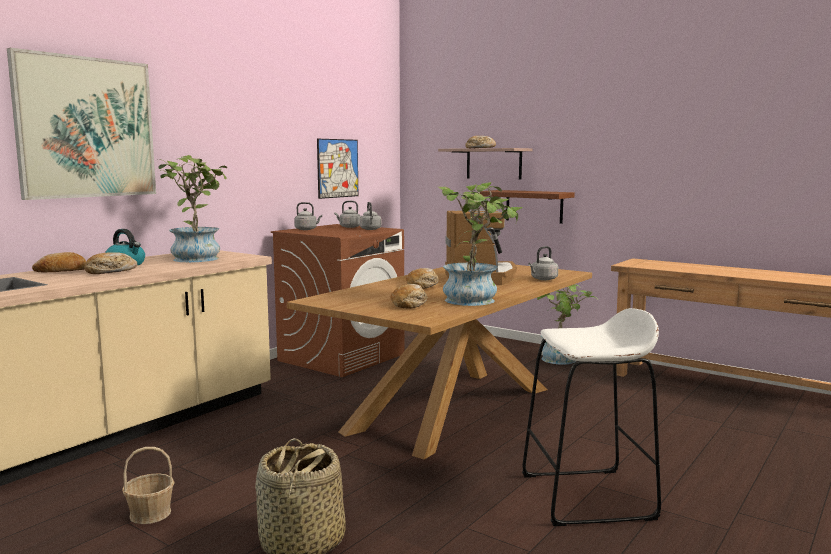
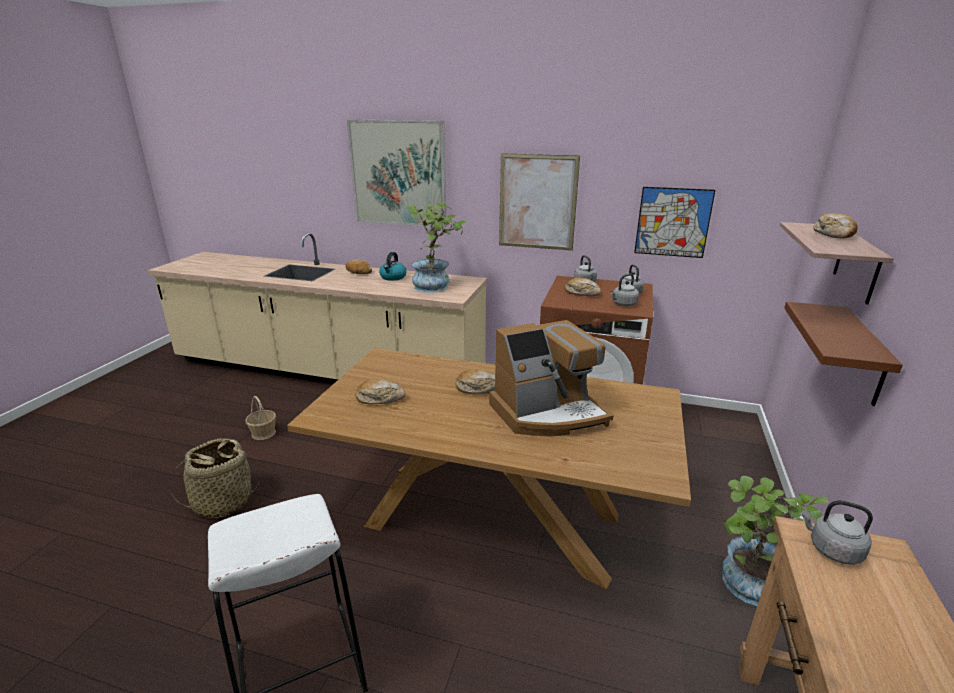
camera: 70 degrees right, 15 degrees up
bread [84,252,137,274] -> bread moved to [565,278,601,296]
potted plant [438,182,523,306] -> none
grey kettle [528,246,558,280] -> grey kettle moved to [801,500,873,565]
none -> picture [499,153,580,251]

